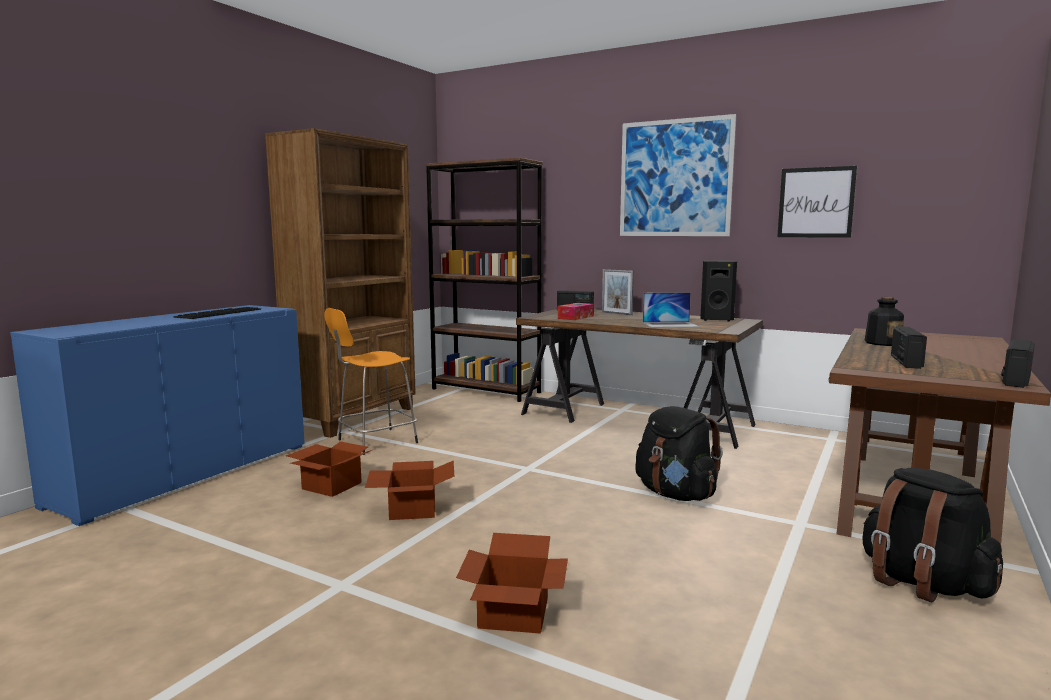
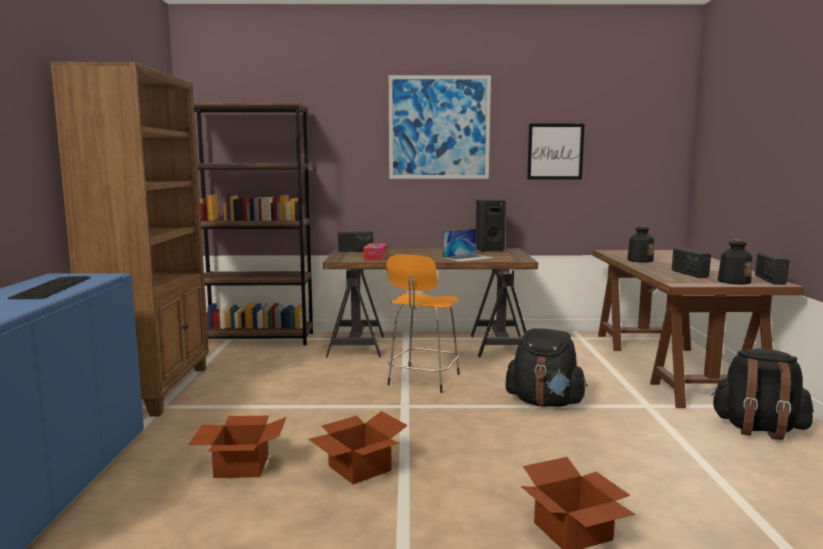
camera: 30 degrees left, 0 degrees up
orange stool [324,308,418,455] -> orange stool moved to [387,255,460,393]
picture frame [602,269,634,315] -> none
none -> bottle [718,239,752,285]

